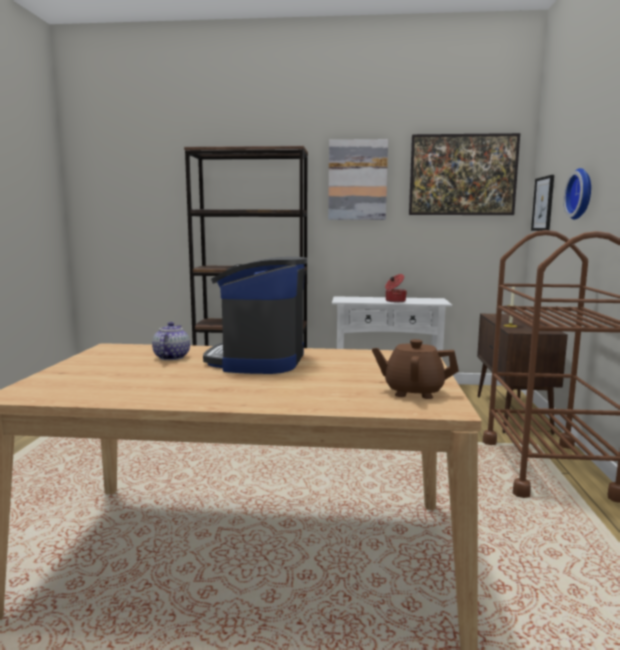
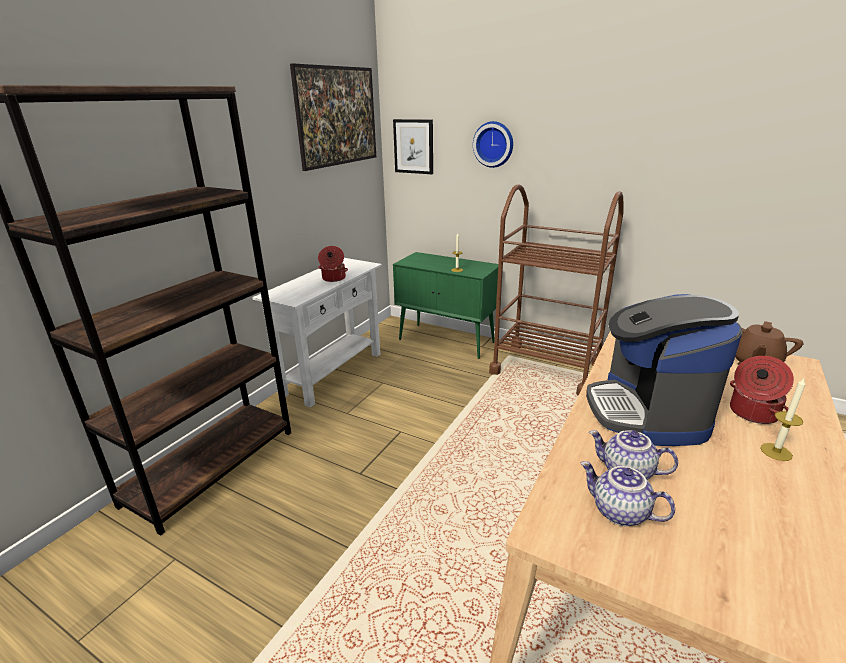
camera: 65 degrees left, 15 degrees up
coffee machine [203,257,307,374] -> coffee machine turned 60 degrees clockwise [586,294,743,446]
picture [328,139,388,220] -> none
brown cabinet [477,314,568,435] -> green cabinet [393,252,498,359]
none -> teapot [581,461,675,526]
none -> cooking pot [730,356,794,424]
none -> candle [761,378,806,461]

